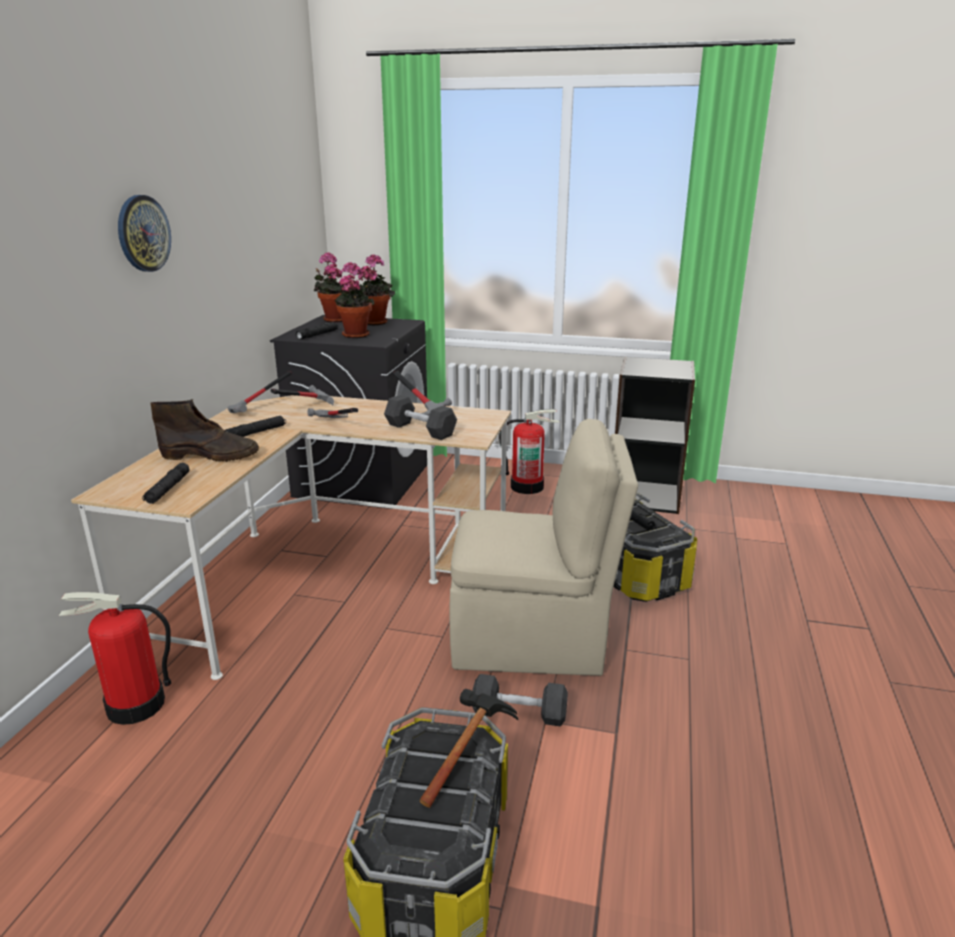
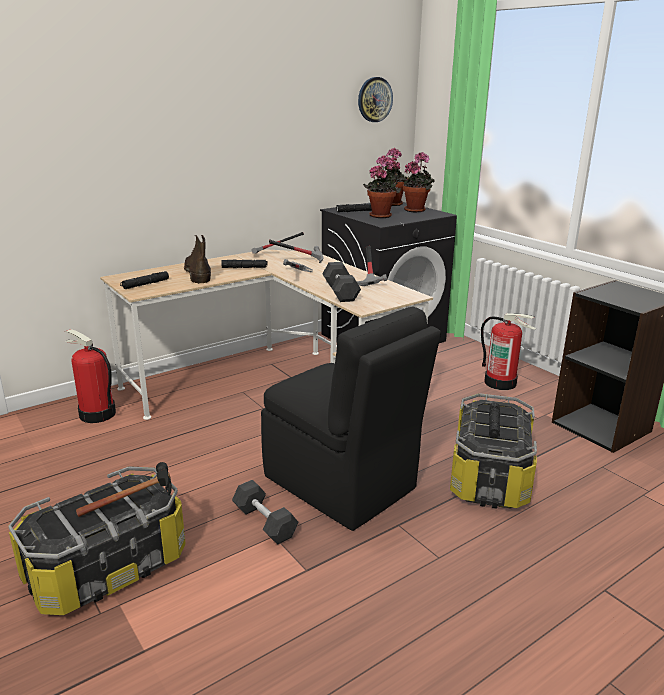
camera: 40 degrees right, 0 degrees up
wall clock [118,195,171,272] -> wall clock moved to [358,77,393,122]
brown boot [150,399,259,462] -> brown boot turned 150 degrees counterclockwise [184,235,211,284]
beige chair [449,419,638,676] -> black chair [261,307,441,531]

